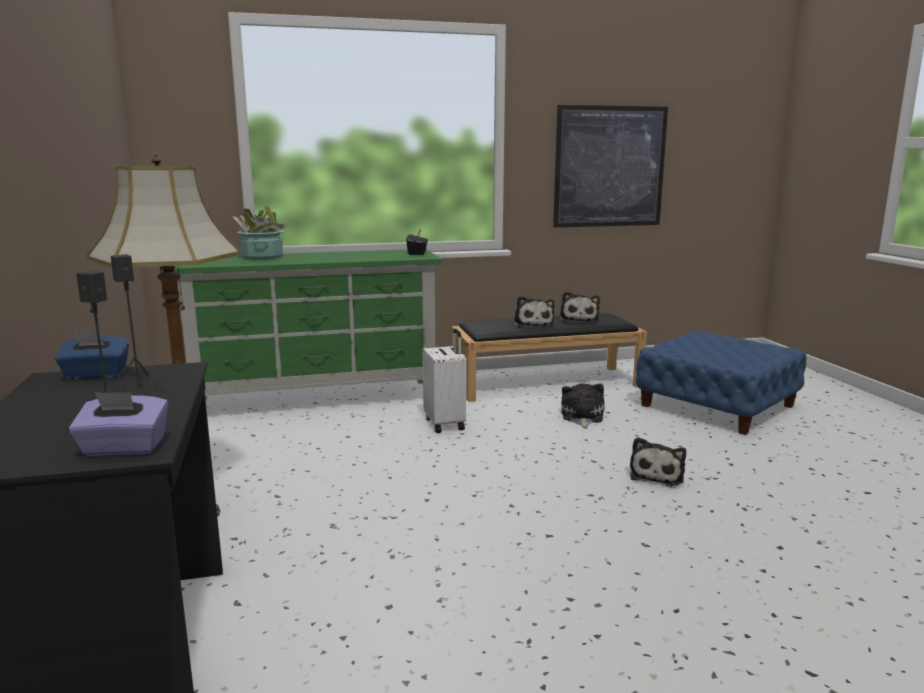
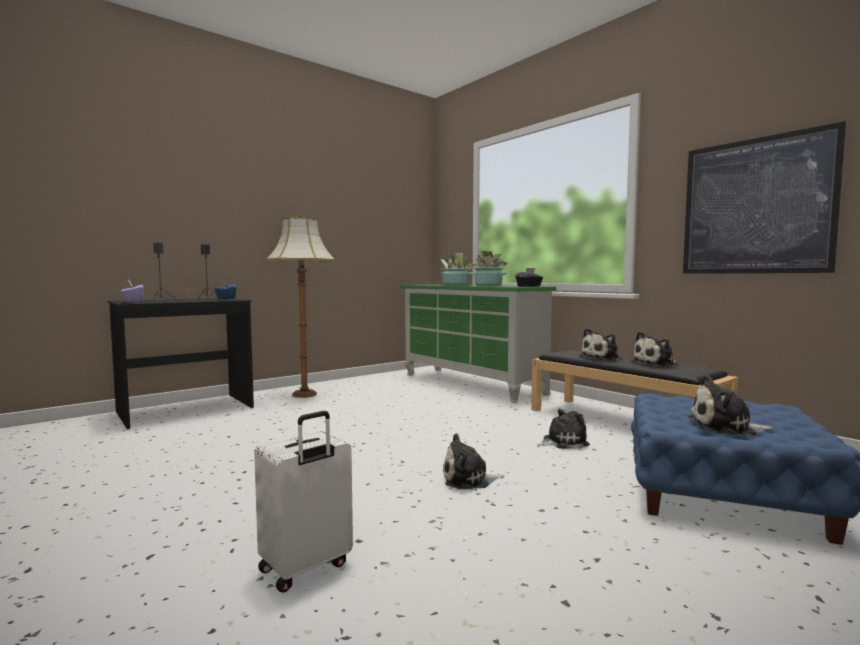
camera: 65 degrees right, 10 degrees down
white suitcase [423,329,466,433] -> white suitcase moved to [254,411,353,592]
none -> potted plant [469,251,508,286]
none -> plush toy [688,375,772,436]

